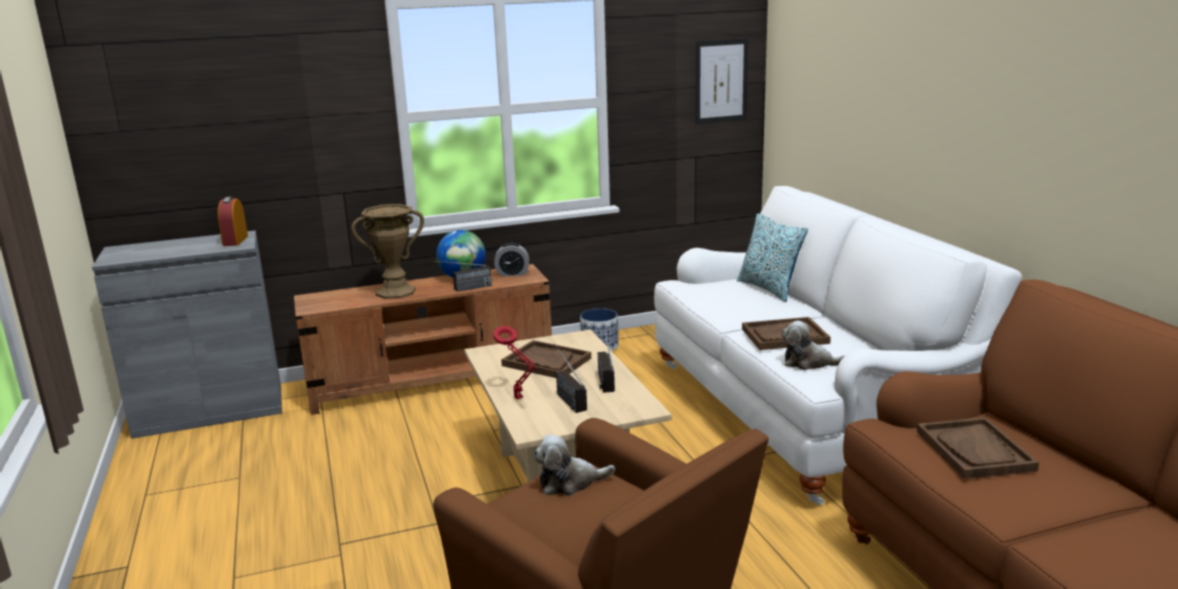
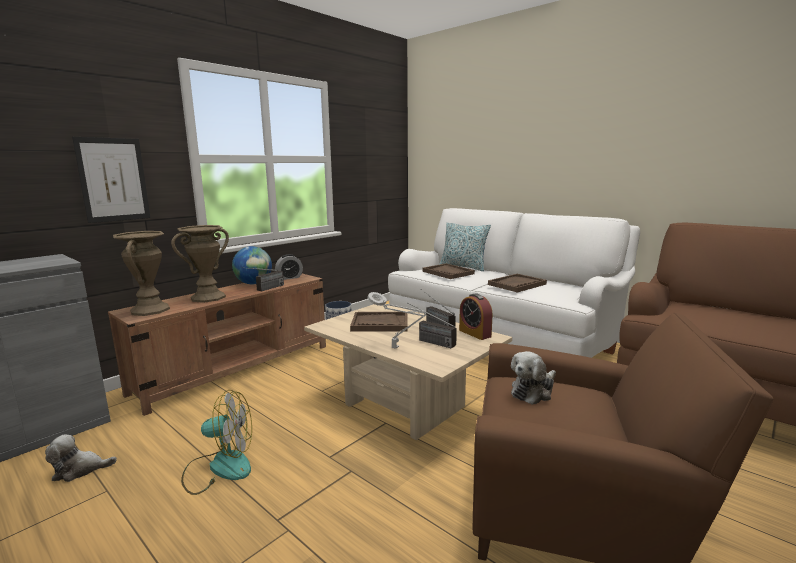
camera: 30 degrees left, 5 degrees down
alarm clock [218,197,248,246] -> alarm clock moved to [459,293,492,340]
red table lamp [493,326,536,399] -> grey table lamp [368,292,427,349]
picture [695,38,749,124] -> picture moved to [72,137,150,223]
plush toy [781,321,844,370] -> plush toy moved to [45,435,117,482]
brown tray [917,417,1039,479] -> brown tray moved to [423,263,475,279]
none -> brown vase [113,231,170,316]
none -> fan [181,390,252,495]

